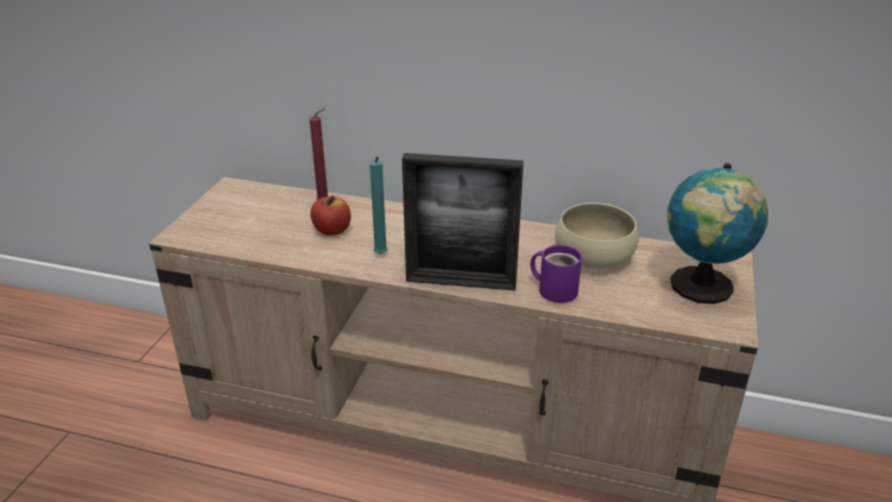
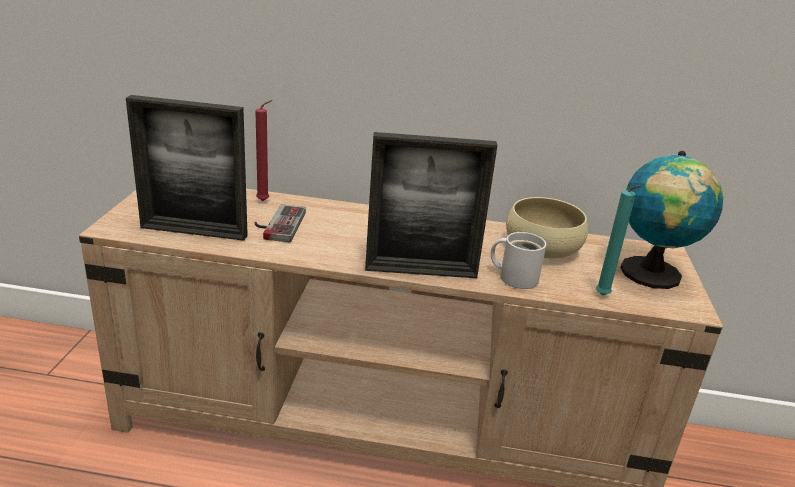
camera: 10 degrees left, 5 degrees down
apple [311,195,351,236] -> game controller [255,204,306,242]
turquoise candle [370,157,388,255] -> turquoise candle moved to [596,185,641,296]
purple mug [530,245,582,303] -> white mug [491,232,546,289]
none -> picture frame [126,95,248,241]

